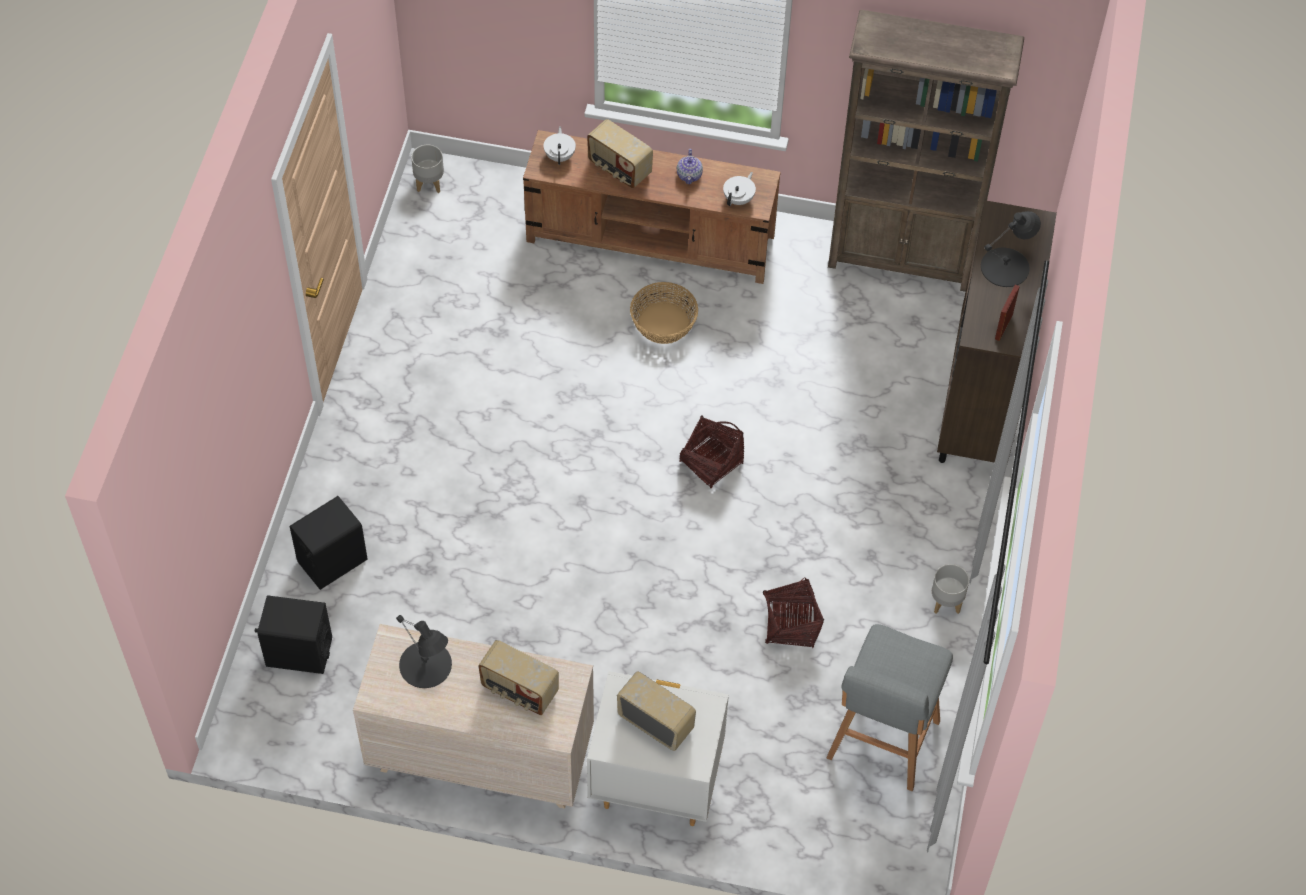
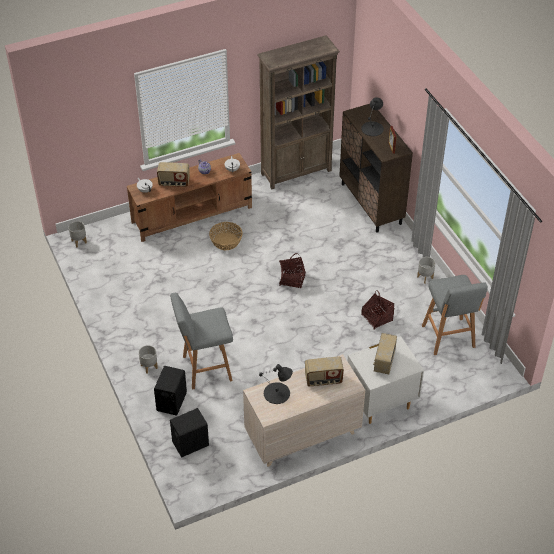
camera: 35 degrees left, 10 degrees down
radio [617,671,696,751] -> radio turned 75 degrees counterclockwise [373,333,397,374]
none -> grey planter [139,345,158,374]
none -> grey stool [170,293,233,390]

